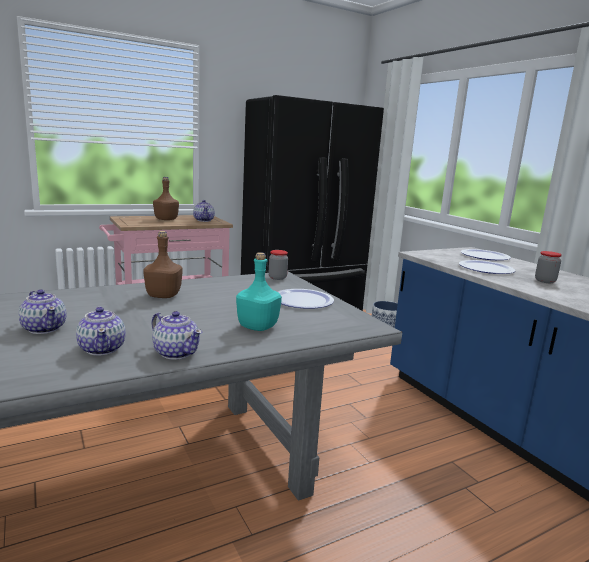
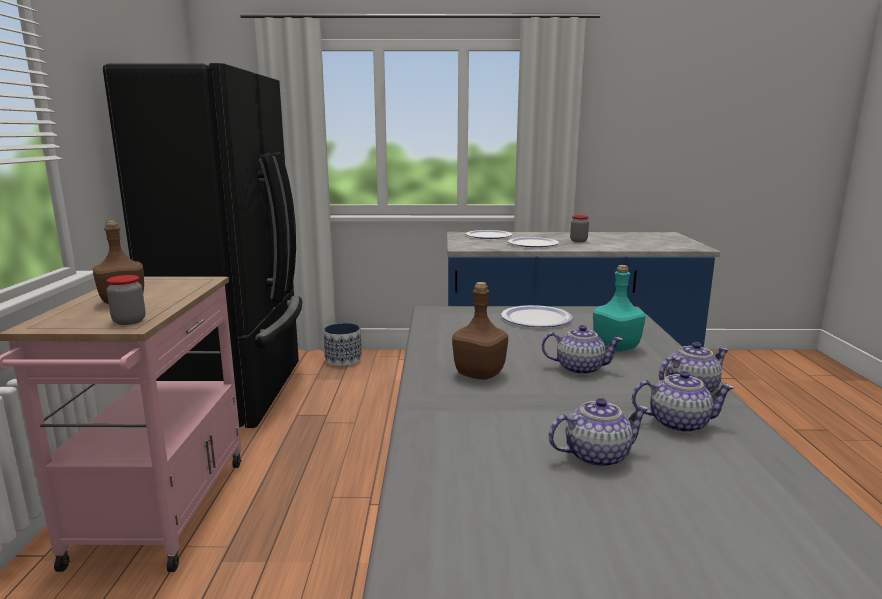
camera: 60 degrees left, 0 degrees up
teapot [193,200,215,222] -> teapot moved to [542,325,623,375]
jar [269,250,288,280] -> jar moved to [106,275,146,325]

